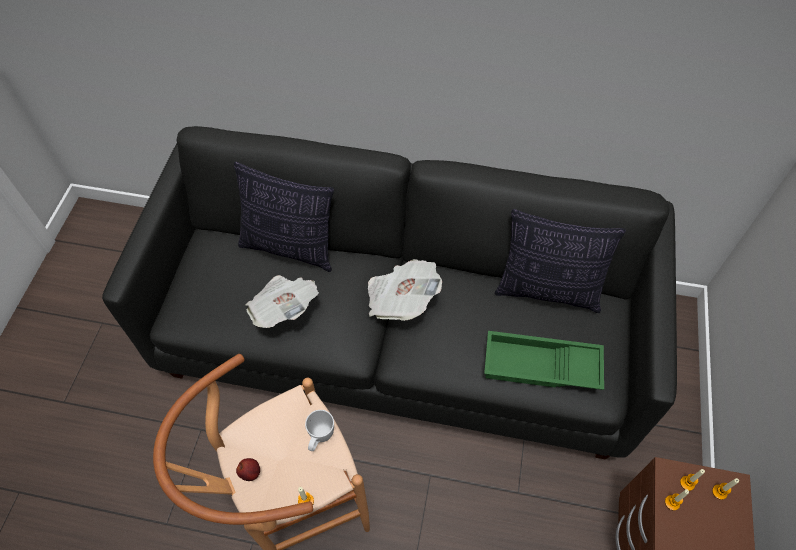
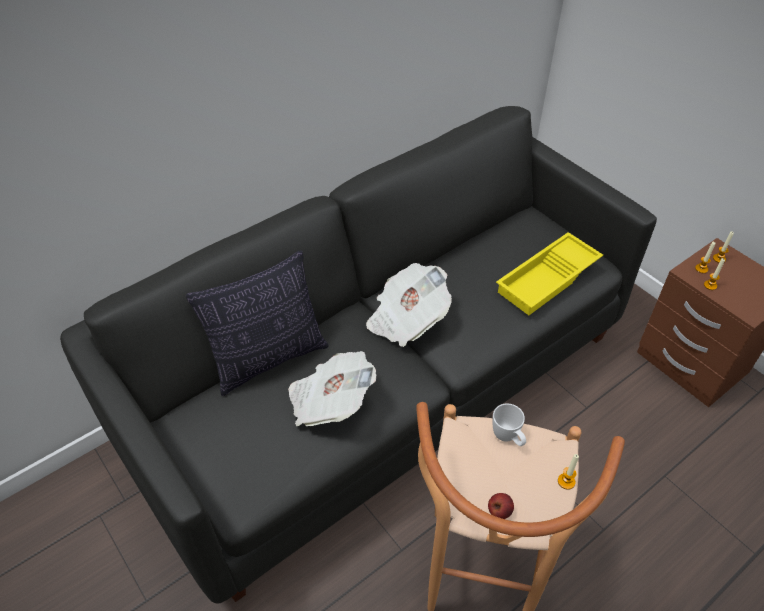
camera: 50 degrees left, 10 degrees down
green tray [484,331,604,390] -> yellow tray [496,232,603,315]
pillow [495,209,626,313] -> none

